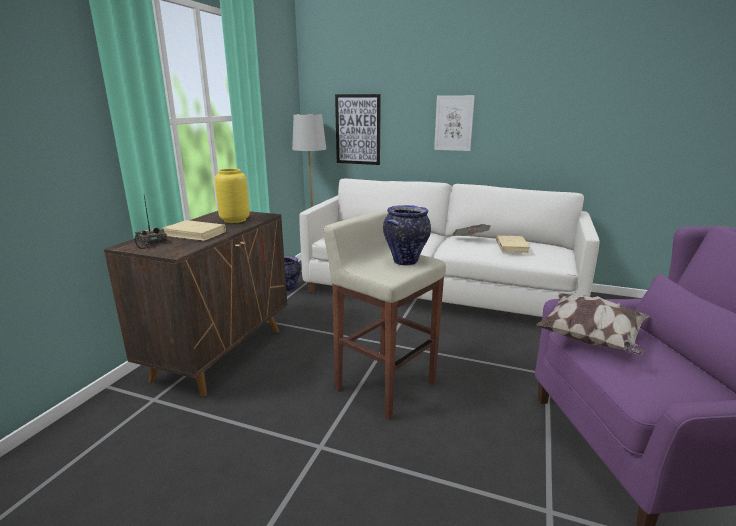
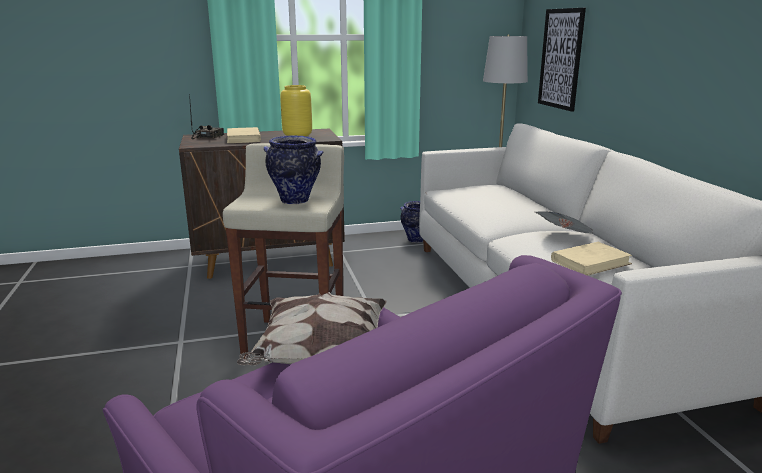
camera: 55 degrees right, 0 degrees up
picture [434,95,475,151] -> none

